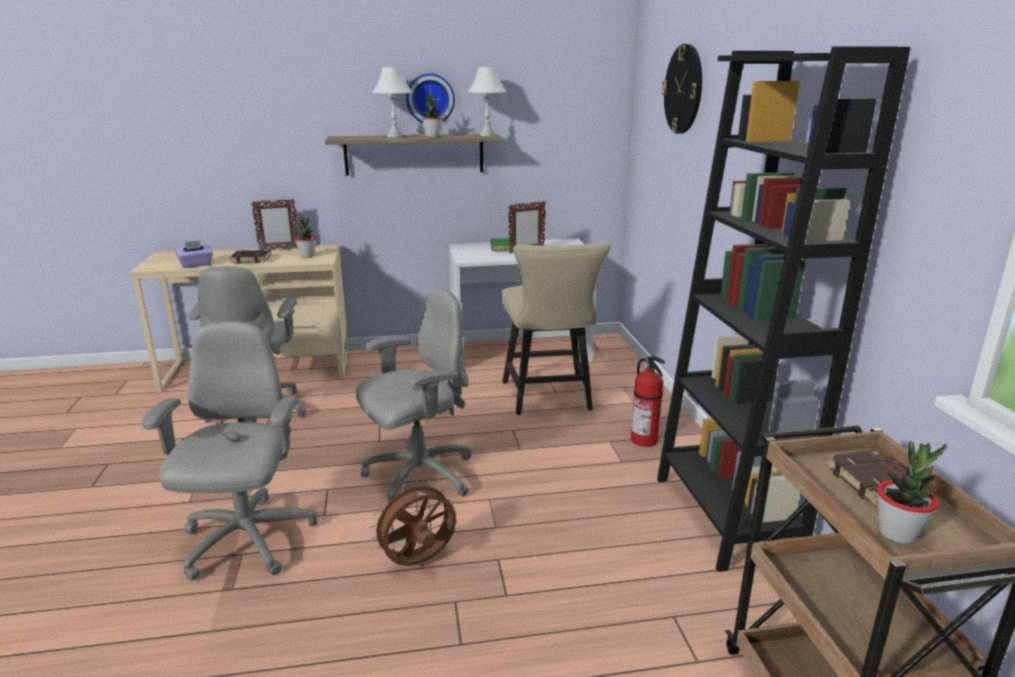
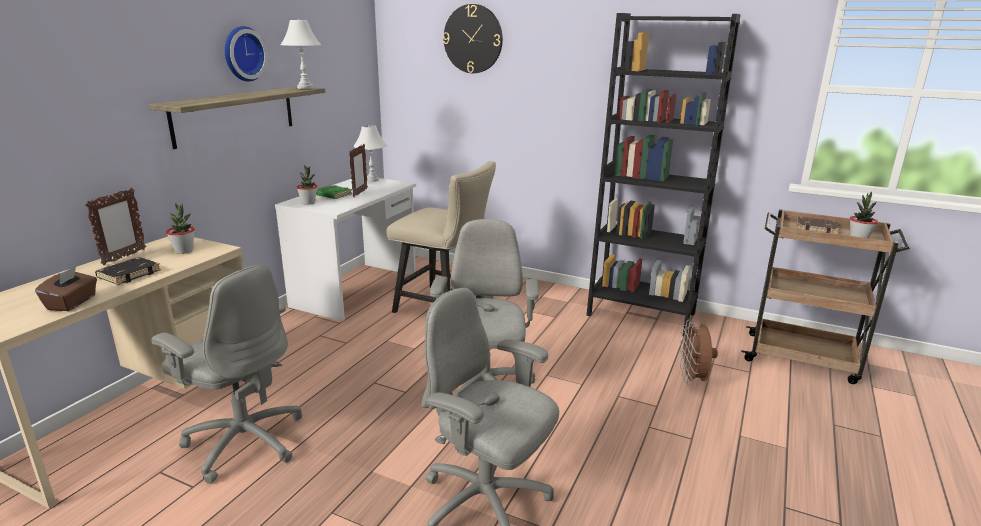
camera: 55 degrees left, 0 degrees up
purple tissue box [175,240,213,268] -> brown tissue box [35,266,97,311]
brown fan [370,480,456,566] -> brown fan moved to [679,320,718,385]
white table lamp [372,67,413,138] -> white table lamp moved to [353,125,387,182]
potted plant [422,94,443,137] -> potted plant moved to [296,165,317,205]
fire extinguisher [631,356,665,447] -> none

